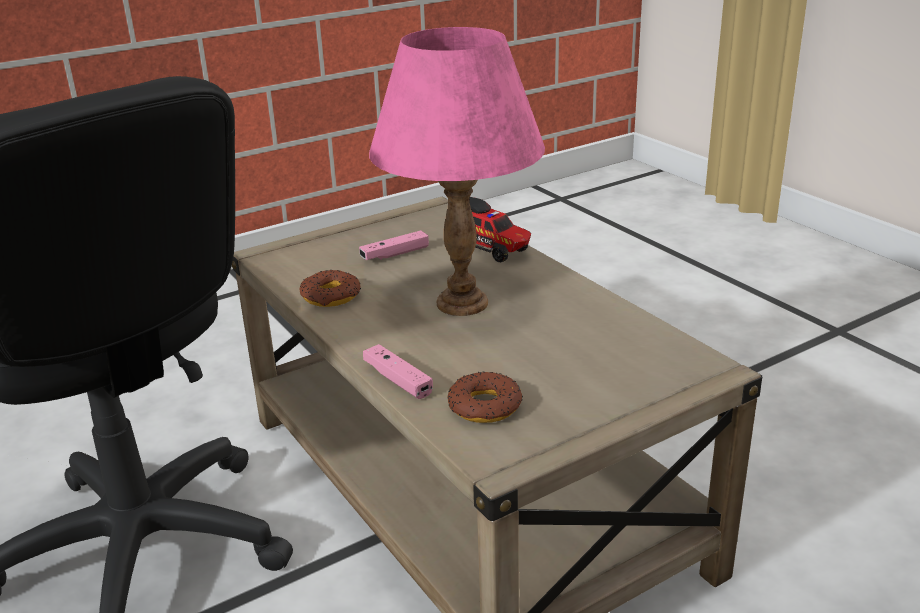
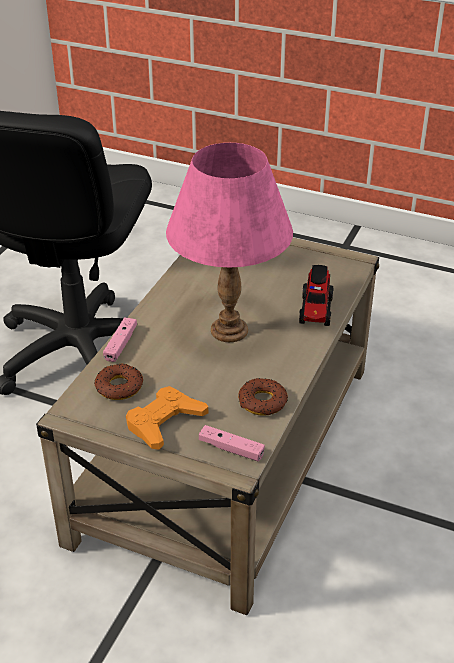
camera: 55 degrees right, 10 degrees up
donut [299,270,361,307] -> donut moved to [238,378,288,416]
pink game controller [359,231,429,260] -> pink game controller moved to [199,425,265,462]
none -> orange game controller [126,386,208,450]

